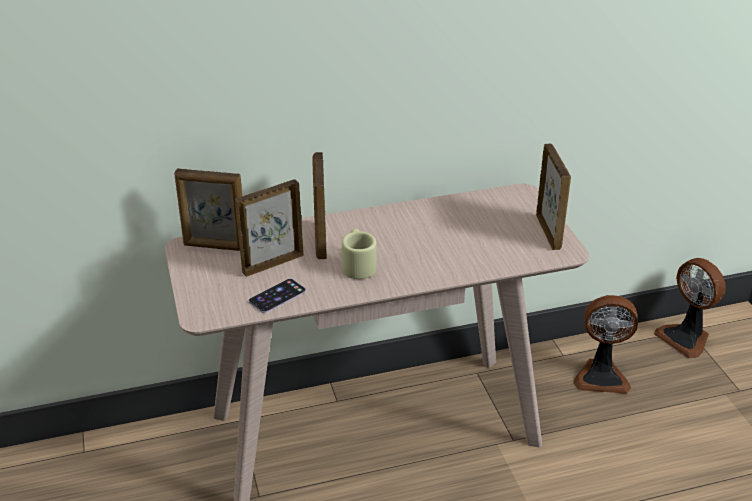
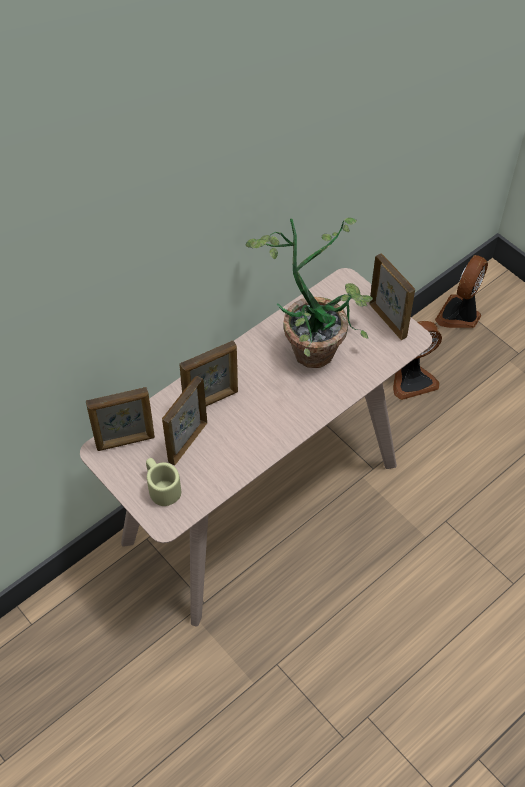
camera: 25 degrees left, 20 degrees up
phone [249,278,306,313] -> none
picture frame [312,152,327,259] -> picture frame turned 90 degrees counterclockwise [179,341,238,406]
beige mug [342,229,377,279] -> beige mug moved to [146,458,181,506]
fan [654,258,726,358] -> fan turned 90 degrees clockwise [435,255,488,328]
none -> potted plant [246,218,373,368]

